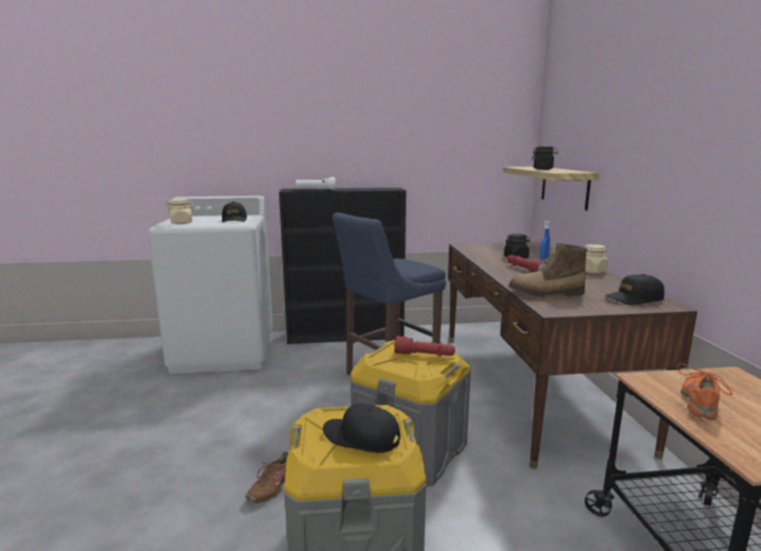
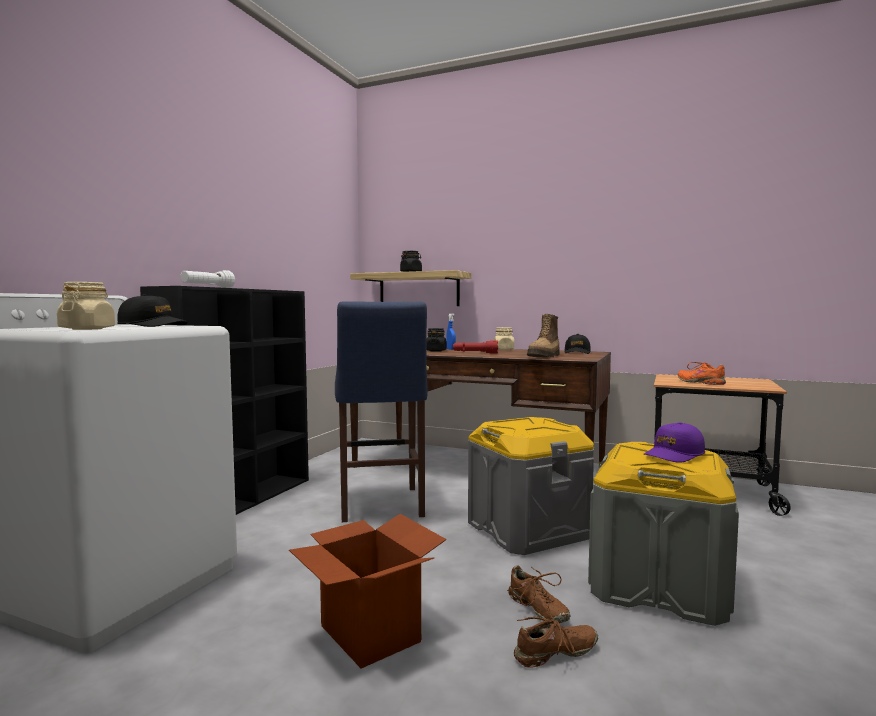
camera: 60 degrees left, 10 degrees down
black cap [323,403,401,453] -> purple cap [644,422,705,463]
red flashlight [394,336,455,357] -> none
none -> cardboard box [289,514,446,669]
none -> brown shoe [514,604,598,667]

